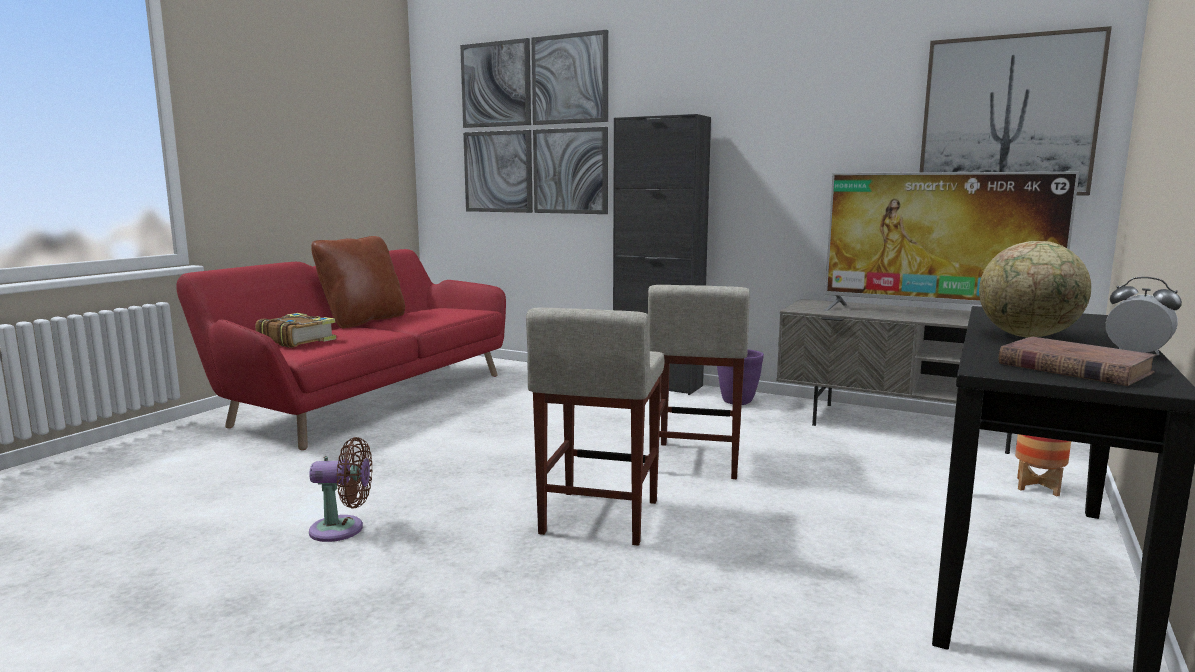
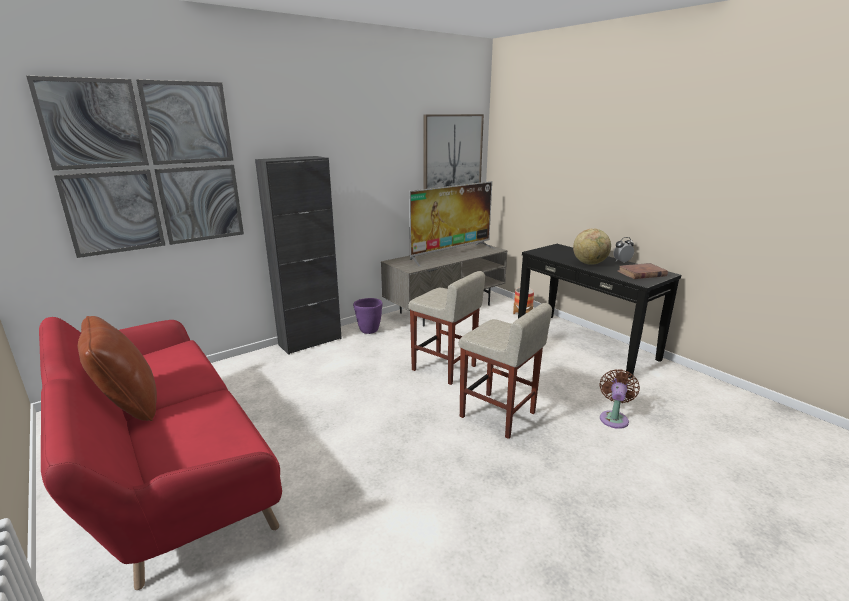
camera: 65 degrees left, 10 degrees up
book [256,313,336,348] -> none
brown fan [309,437,372,542] -> brown fan moved to [599,369,640,429]

